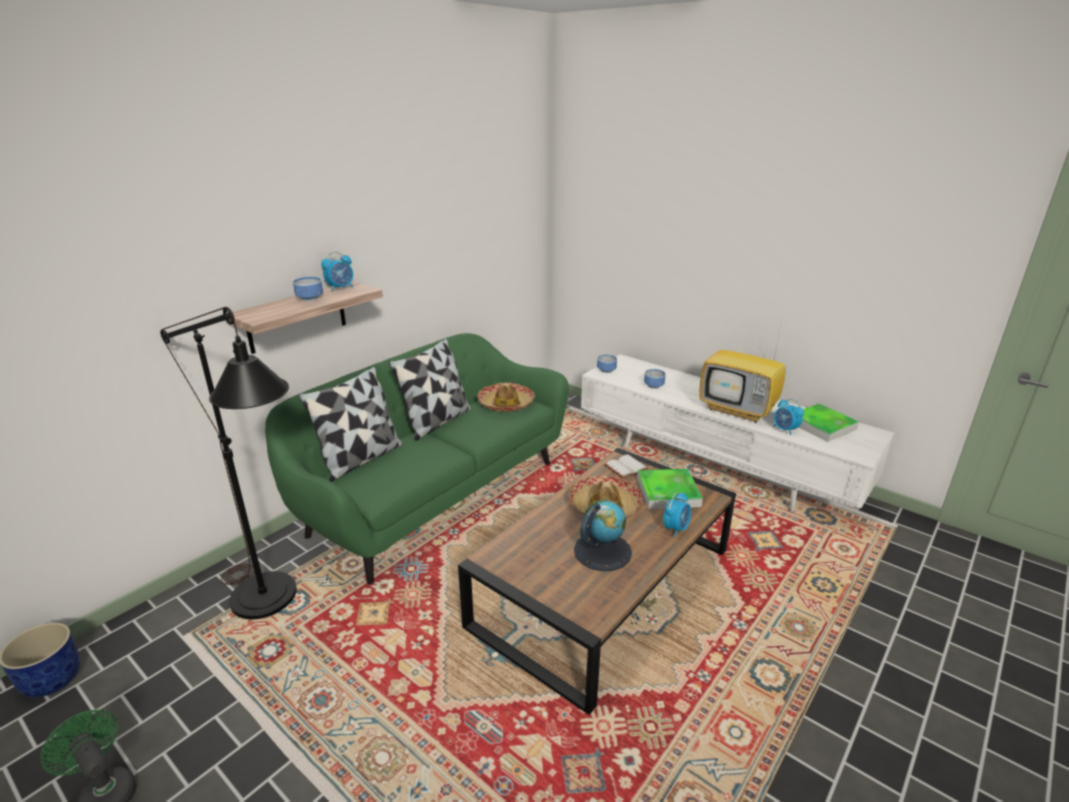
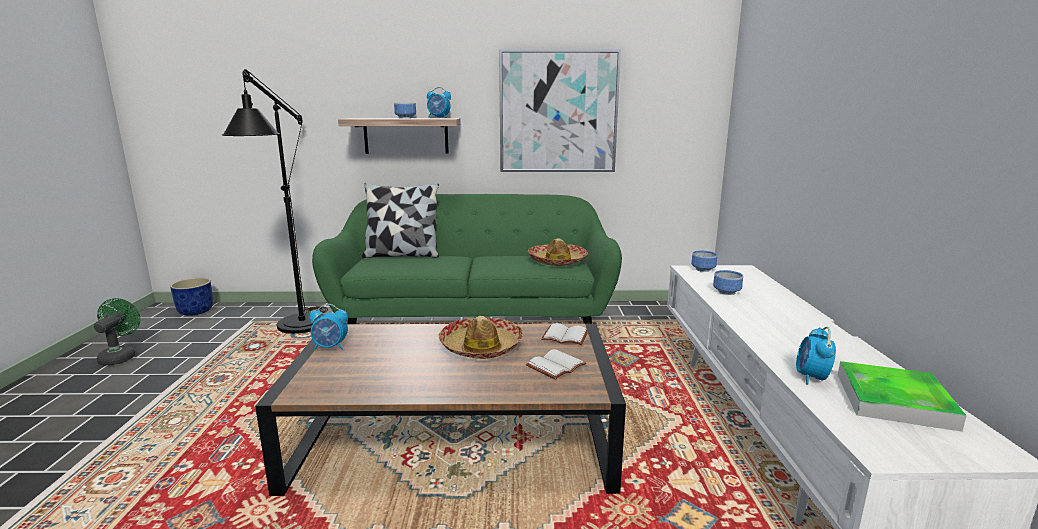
camera: 50 degrees right, 10 degrees down
pillow [388,338,471,441] -> none
globe [574,500,632,571] -> none
tray [637,469,703,509] -> white book [526,349,586,379]
alarm clock [663,492,691,537] -> alarm clock moved to [309,304,348,350]
television [699,325,785,423] -> none
none -> picture [499,49,621,172]

